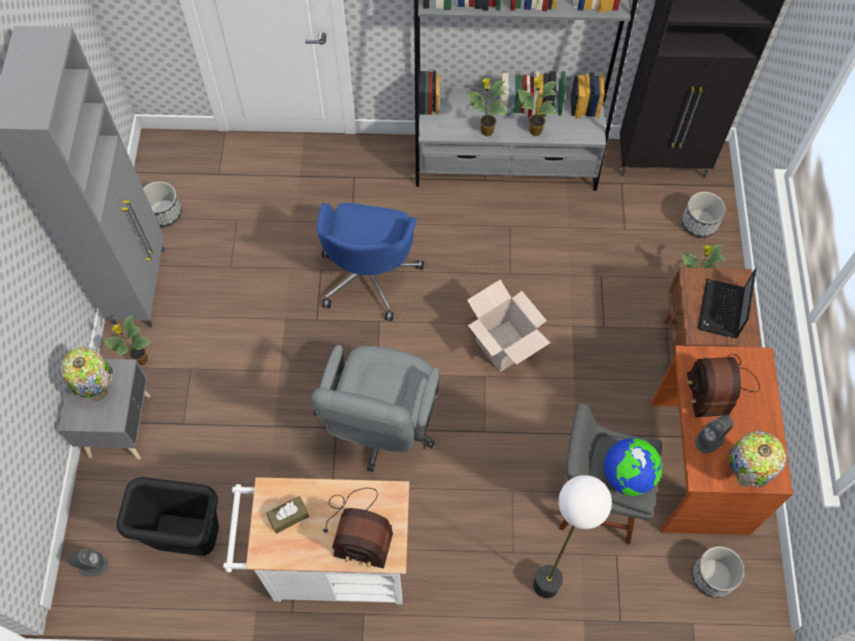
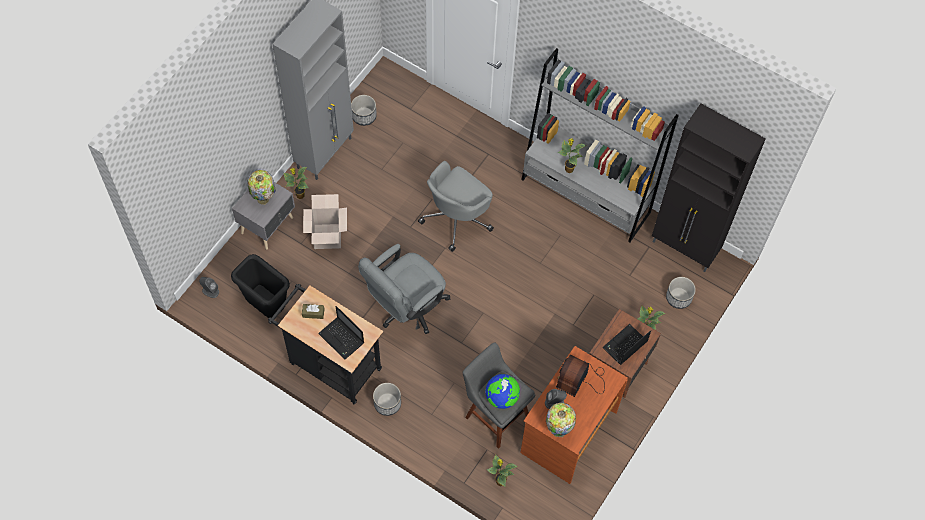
camera: 30 degrees right, 0 degrees up
white cart [223,477,409,605] -> black cart [268,284,383,405]
blue office chair [317,203,424,321] -> grey office chair [418,161,494,252]
radio [323,488,393,569] -> laptop [318,306,364,360]
cardboard box [467,279,550,372] -> cardboard box moved to [303,194,347,249]
potted plant [518,77,557,136] -> potted plant moved to [487,455,518,486]
floor lamp [533,475,612,598] -> none
planter [692,546,745,598] -> planter moved to [373,383,401,416]

